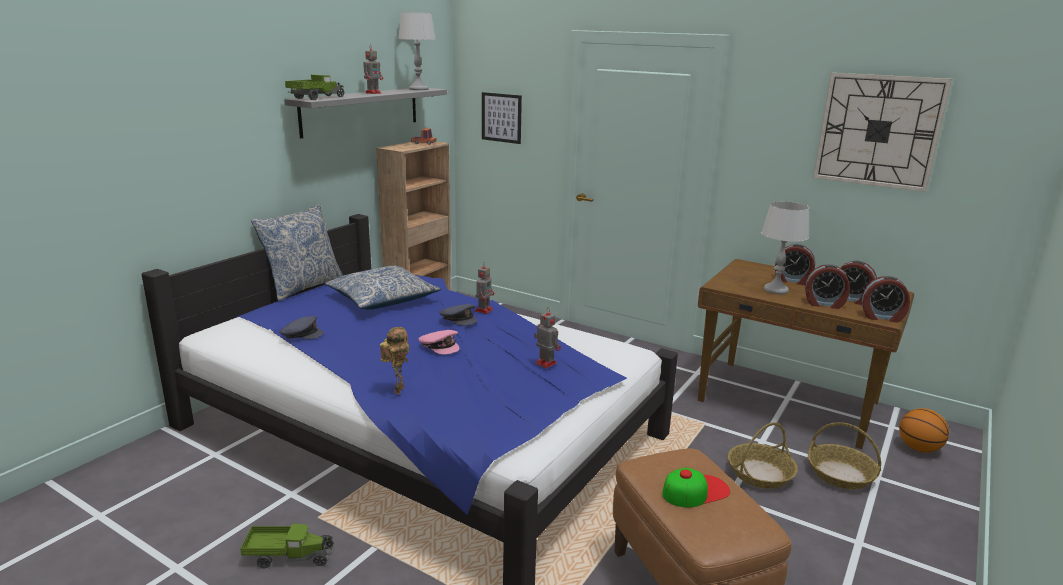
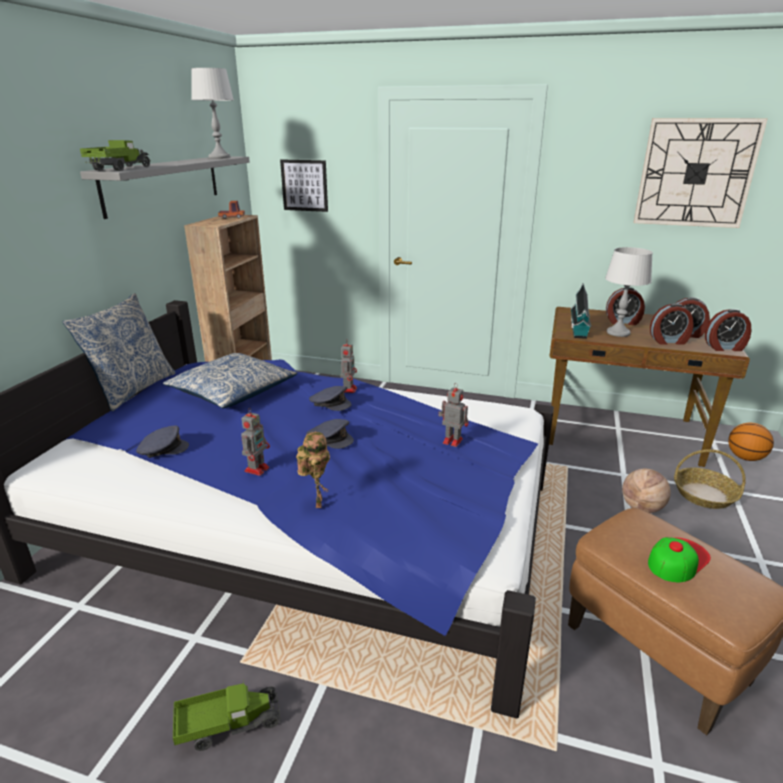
camera: 15 degrees left, 5 degrees up
toy robot [363,45,383,94] -> toy robot moved to [241,408,270,476]
pink cap [418,330,459,355] -> grey cap [306,419,354,449]
basket [728,422,798,489] -> basketball [622,469,671,513]
none -> toy house [571,283,592,339]

